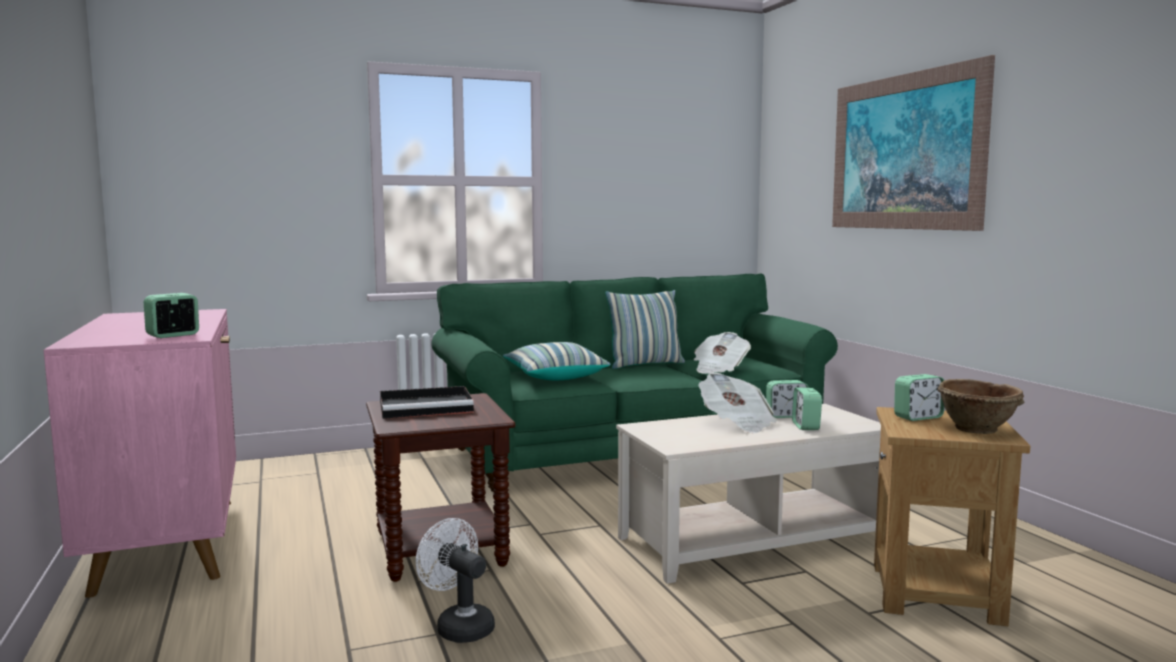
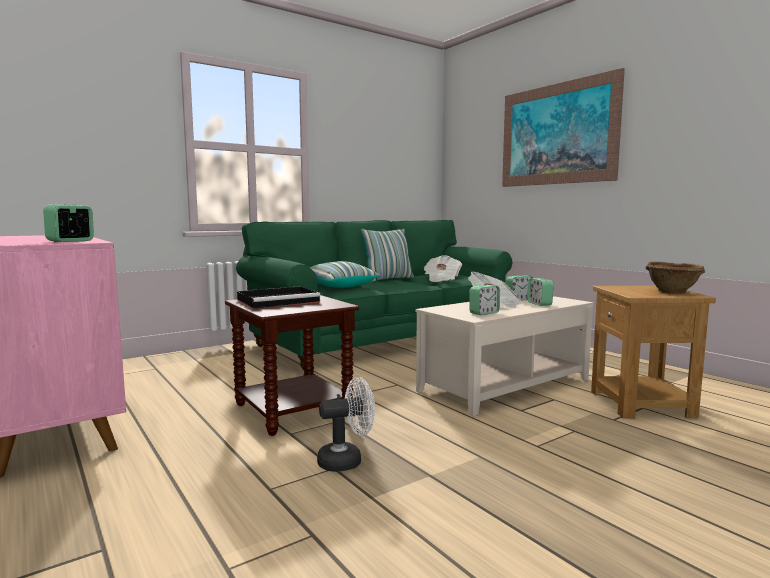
camera: 15 degrees left, 0 degrees up
white fan [416,518,495,643] -> white fan turned 135 degrees clockwise [317,377,375,472]
alarm clock [894,374,944,421] -> alarm clock moved to [469,285,500,315]

